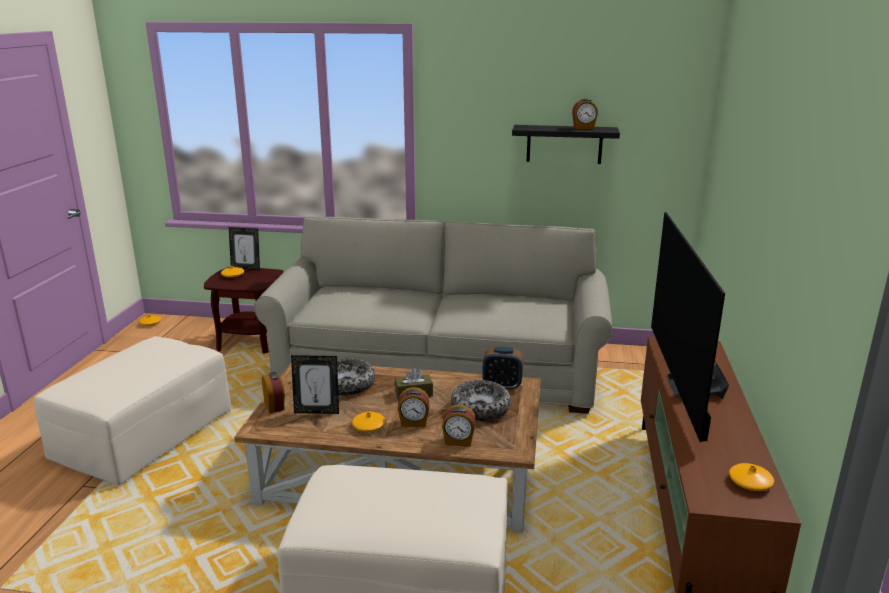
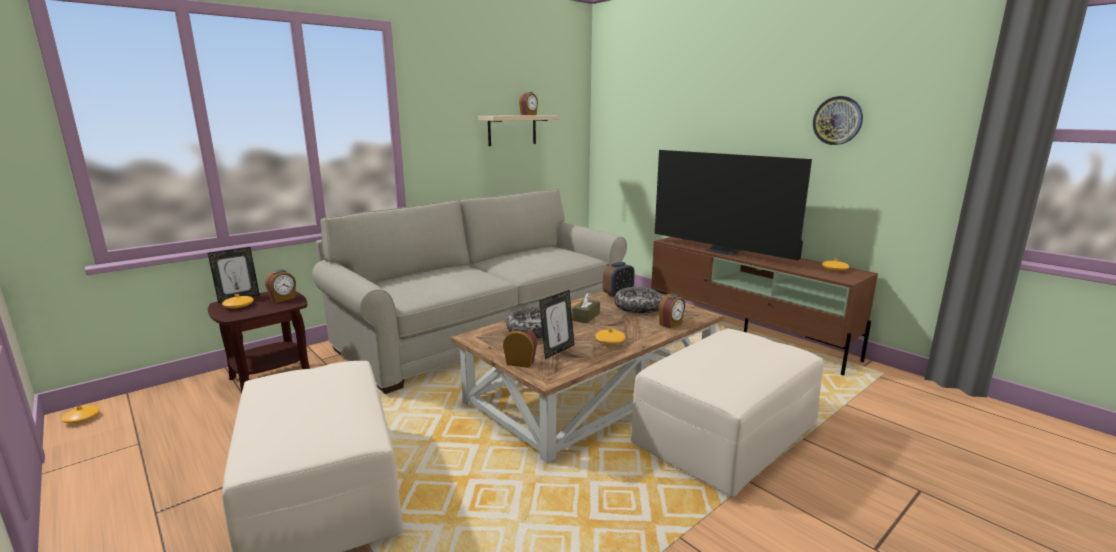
camera: 50 degrees left, 5 degrees down
alarm clock [398,387,429,427] -> alarm clock moved to [265,270,296,303]
black shelf [512,125,620,164] -> beige shelf [478,115,559,146]
none -> wall clock [813,96,863,145]

